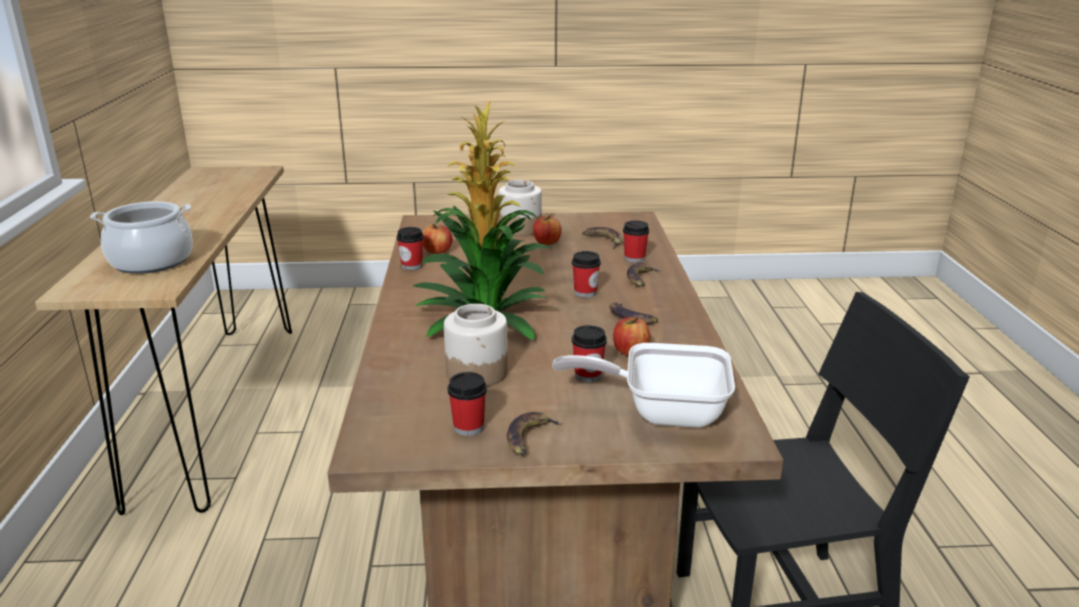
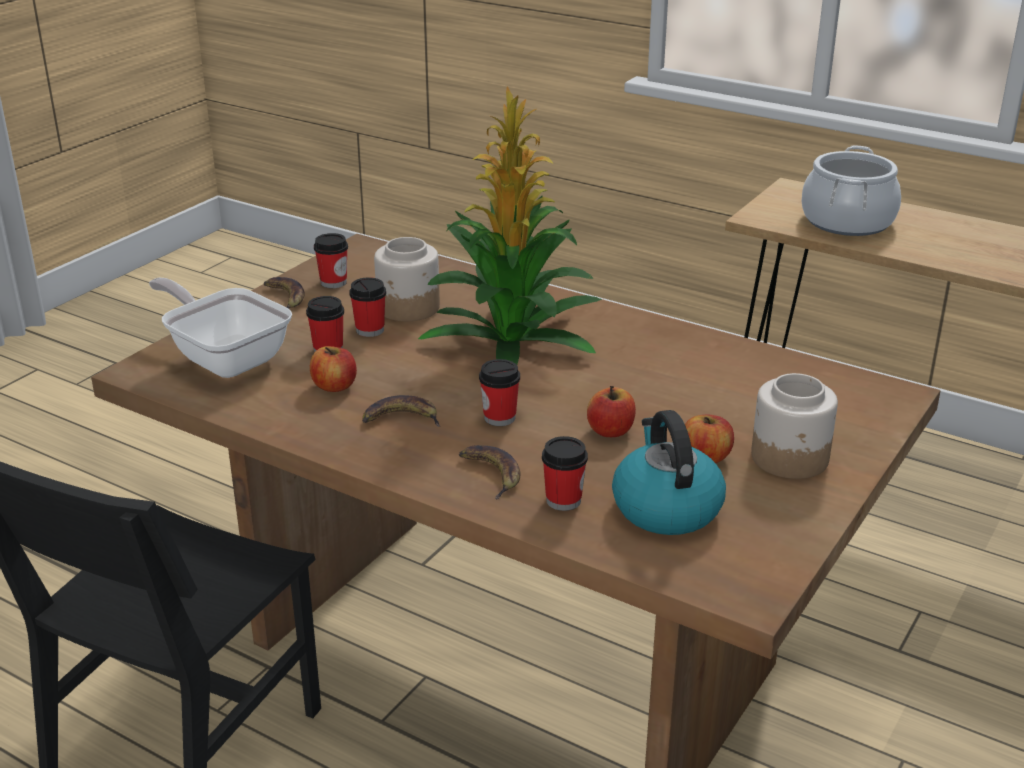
camera: 125 degrees right, 5 degrees up
cup [396,227,424,270] -> cup moved to [349,277,386,337]
apple [422,224,453,254] -> apple moved to [587,386,636,437]
frying pan [552,343,735,428] -> frying pan turned 90 degrees counterclockwise [149,278,292,378]
banana [582,227,623,249] -> kettle [612,410,726,535]

